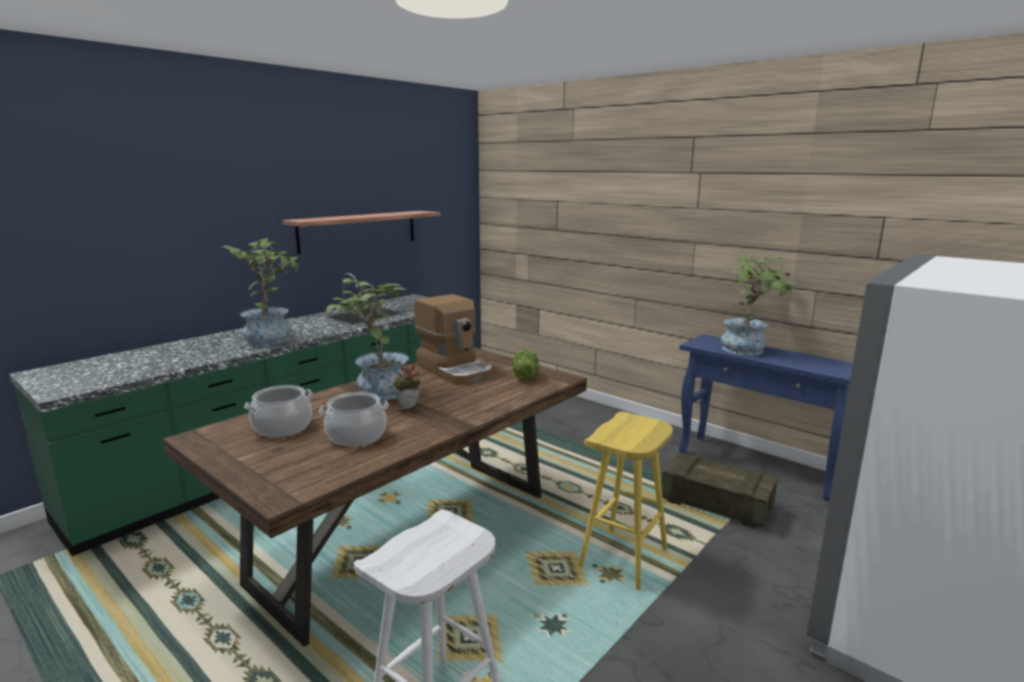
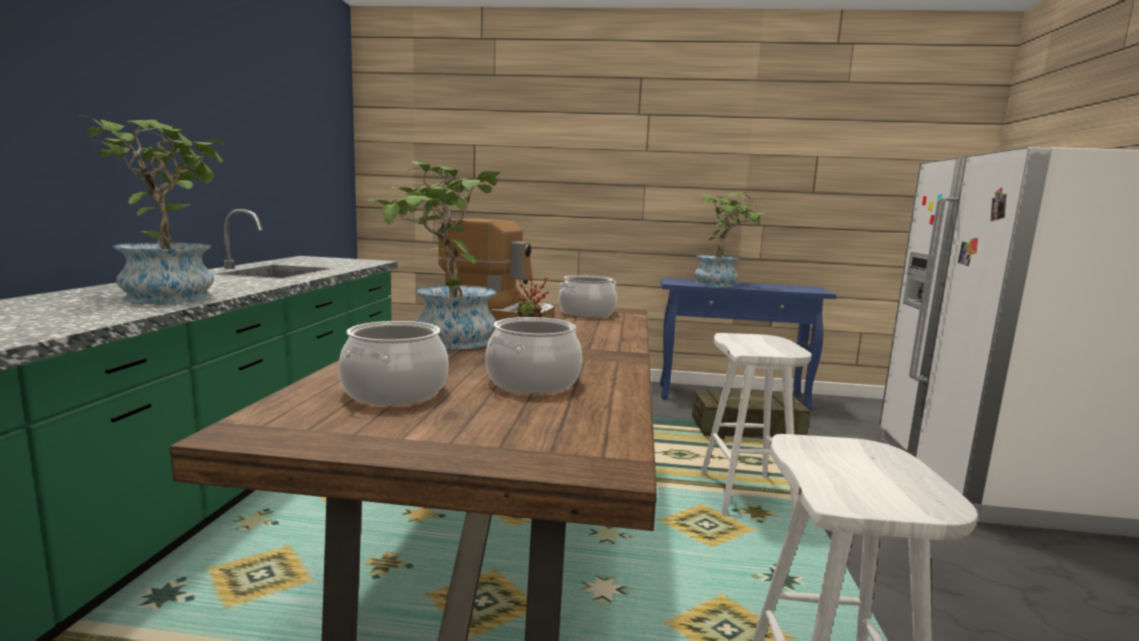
camera: 35 degrees left, 5 degrees down
shelf [282,211,440,254] -> none
lettuce [512,349,539,380] -> cooking pot [559,275,617,318]
yellow stool [578,412,673,590] -> white stool [700,333,812,516]

